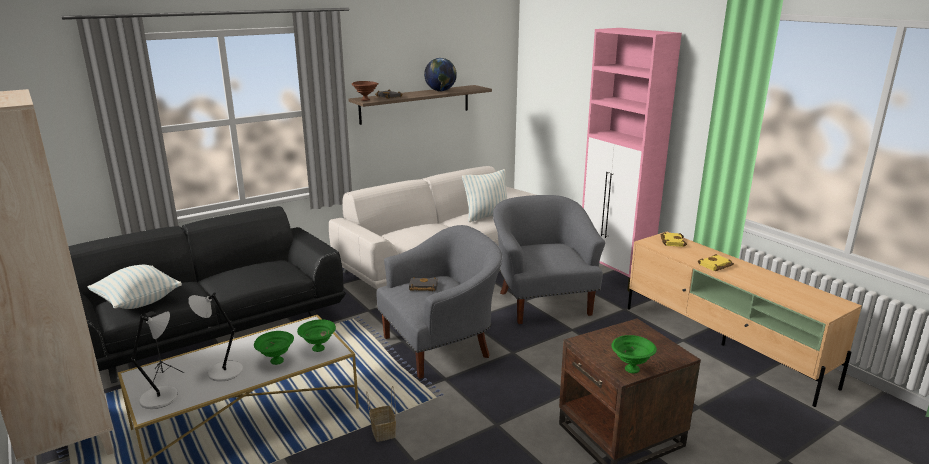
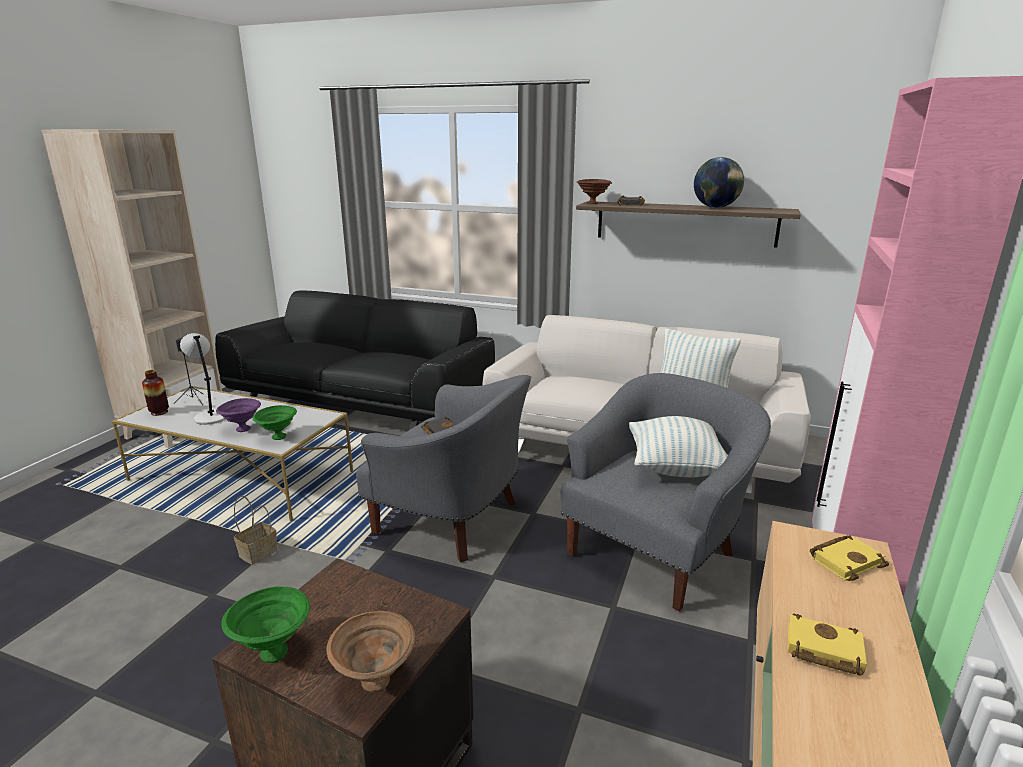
camera: 55 degrees right, 0 degrees up
pillow [88,265,182,309] -> pillow moved to [629,416,728,477]
grey table lamp [131,311,178,409] -> vase [142,370,169,416]
green bowl [254,331,294,365] -> purple bowl [216,398,261,432]
none -> brown bowl [326,611,415,692]

